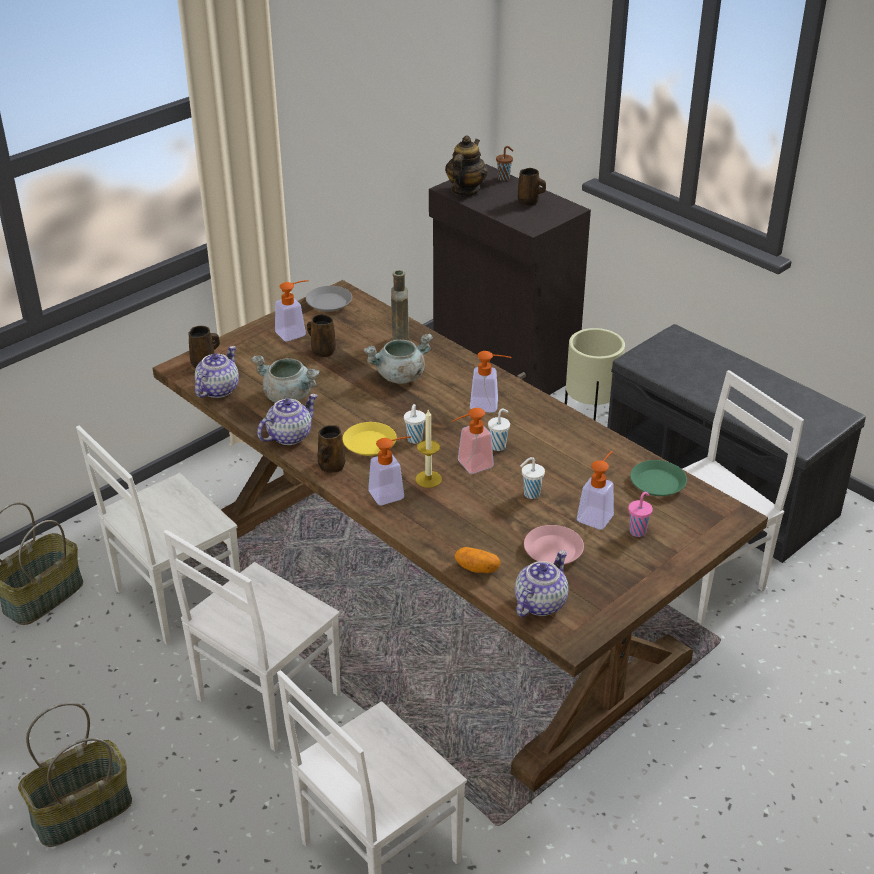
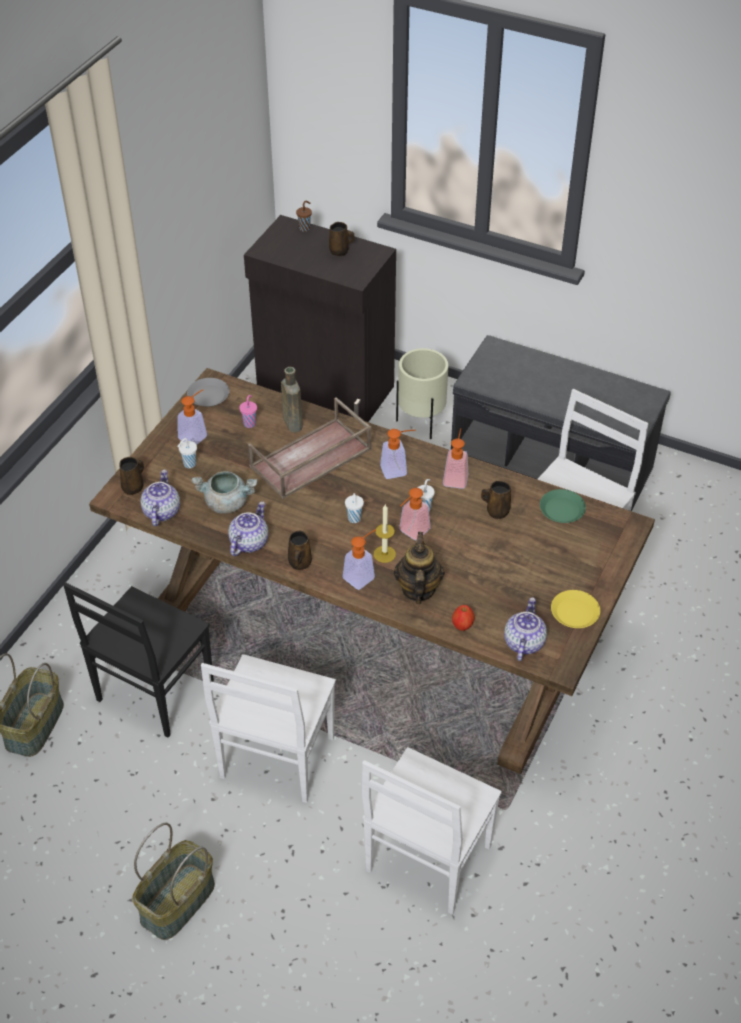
camera: 20 degrees left, 10 degrees up
white chair [76,425,240,645] -> black chair [63,582,214,737]
brown mug [307,314,336,357] -> brown mug moved to [481,481,511,519]
yellow plate [342,422,397,456] -> yellow plate moved to [551,590,600,628]
grey cooking pot [364,333,433,384] -> brown tray [248,397,371,499]
teapot [445,136,488,196] -> teapot moved to [394,532,445,604]
potato [455,547,501,573] -> apple [452,605,475,631]
white cup [520,457,545,499] -> white cup moved to [177,438,197,468]
pink plate [524,525,584,564] -> none
soap dispenser [577,451,614,530] -> soap dispenser moved to [443,428,468,489]
pink cup [628,492,653,537] -> pink cup moved to [239,395,257,428]

